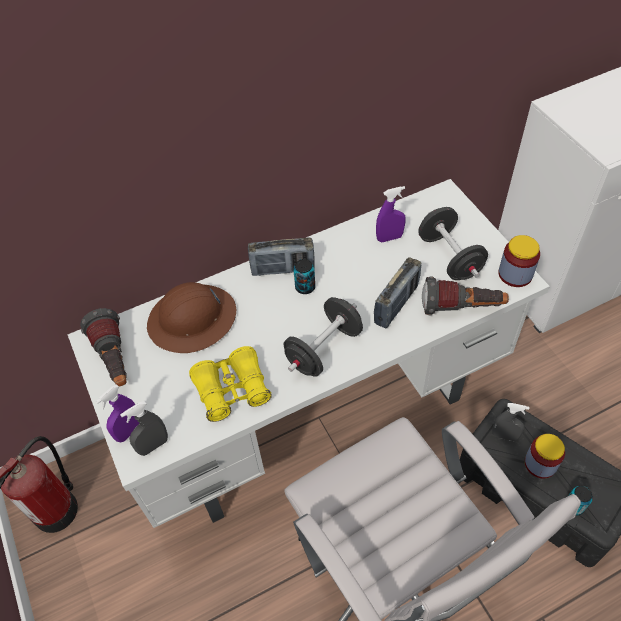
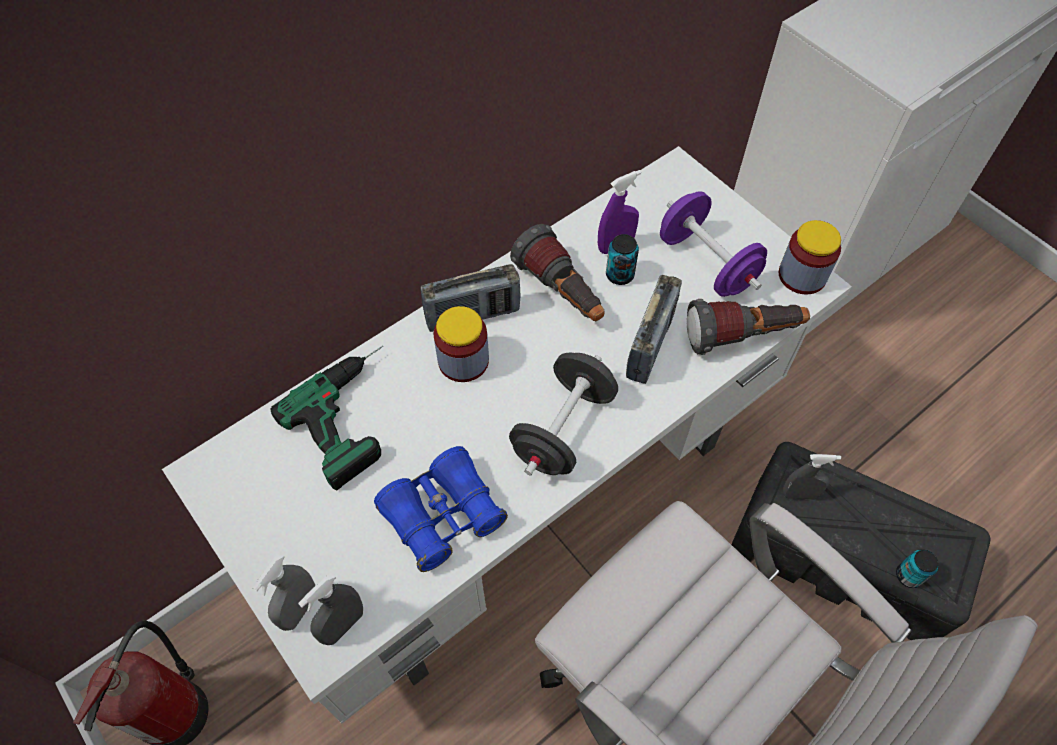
camera: 15 degrees left, 5 degrees up
flashlight [80,308,127,387] -> flashlight moved to [510,224,605,321]
purple spray bottle [96,384,139,442] -> grey spray bottle [252,553,315,631]
brown hard hat [147,282,236,353] -> power drill [270,346,383,490]
yellow binoculars [189,346,272,422] -> blue binoculars [374,446,508,572]
can [293,259,315,294] -> can moved to [606,234,639,285]
black dumbbell [418,207,488,280] -> purple dumbbell [660,191,767,297]
jar [525,434,565,478] -> jar moved to [433,306,489,382]

